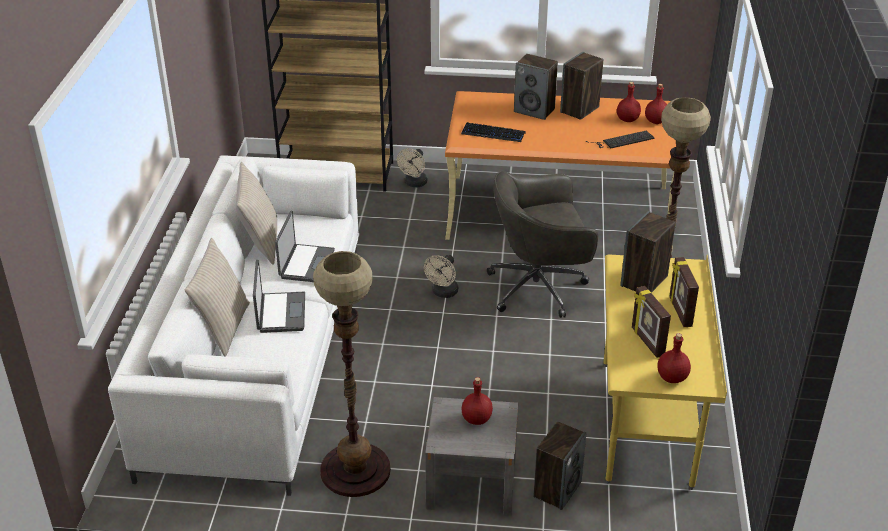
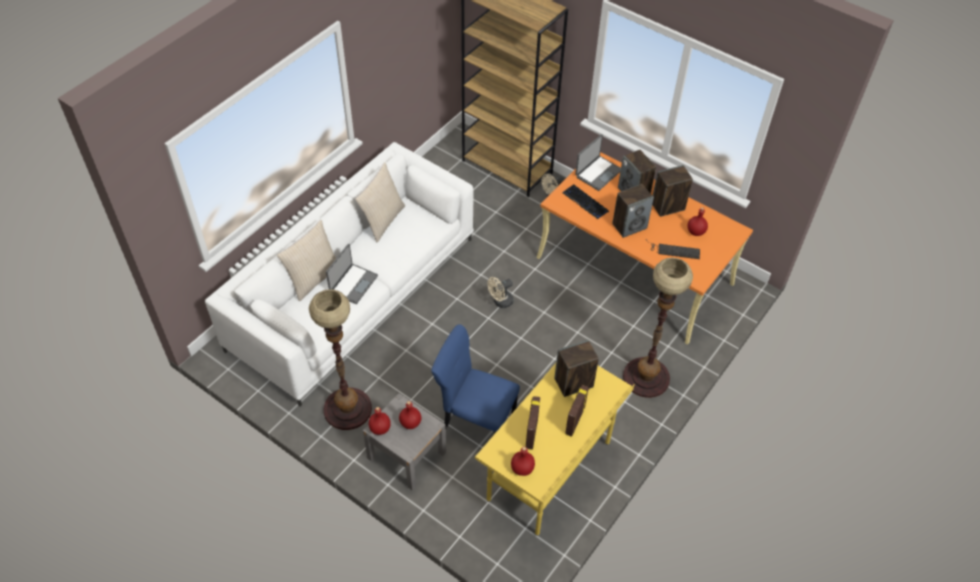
camera: 30 degrees right, 15 degrees up
laptop [275,211,335,282] -> laptop moved to [575,134,621,191]
grey office chair [487,171,598,318] -> none
speaker [533,421,586,510] -> speaker moved to [612,184,654,238]
red bottle [645,84,667,124] -> red bottle moved to [369,407,391,435]
none -> blue chair [431,324,520,434]

